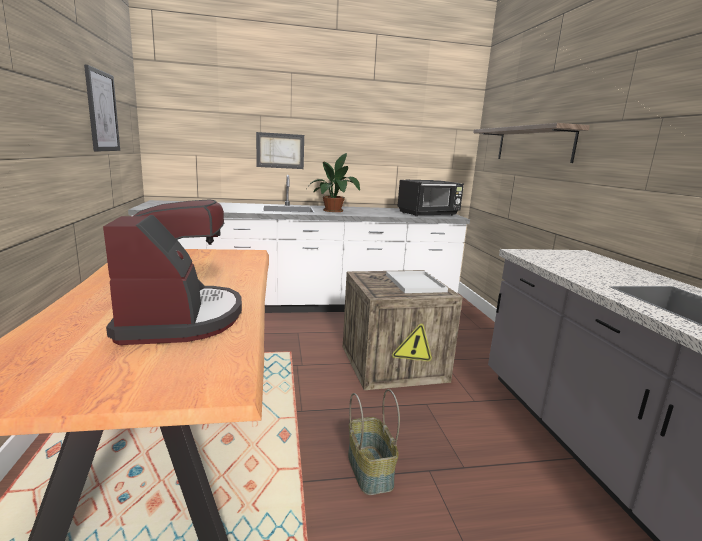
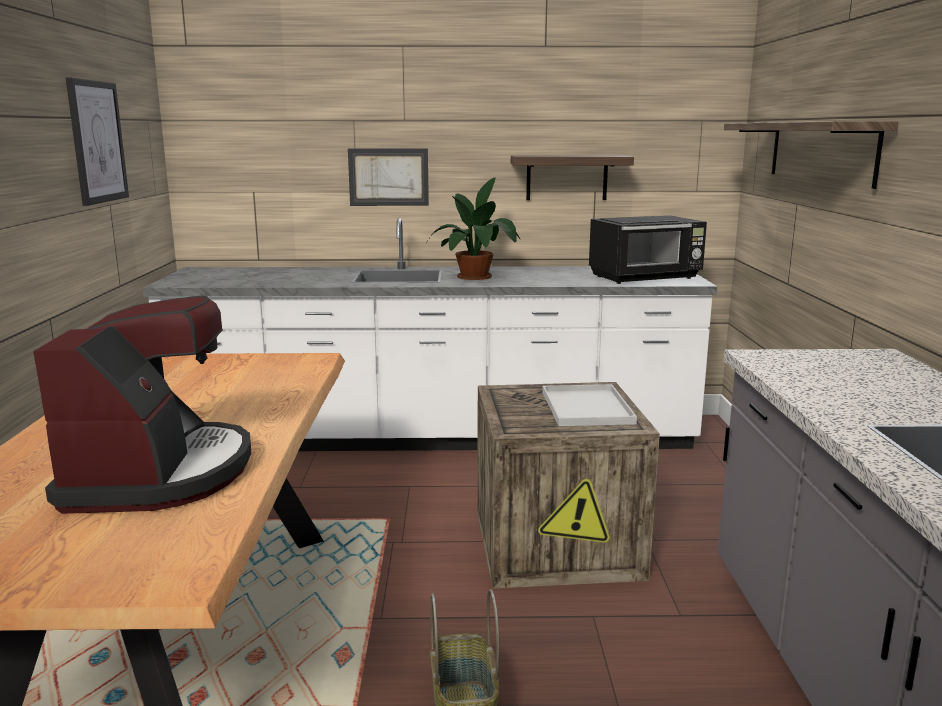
camera: 10 degrees right, 0 degrees up
none -> shelf [511,155,634,200]

